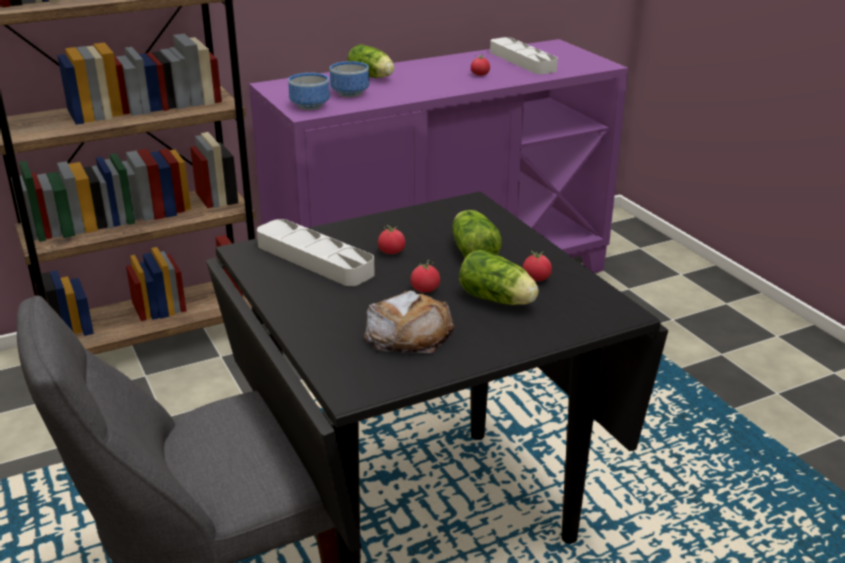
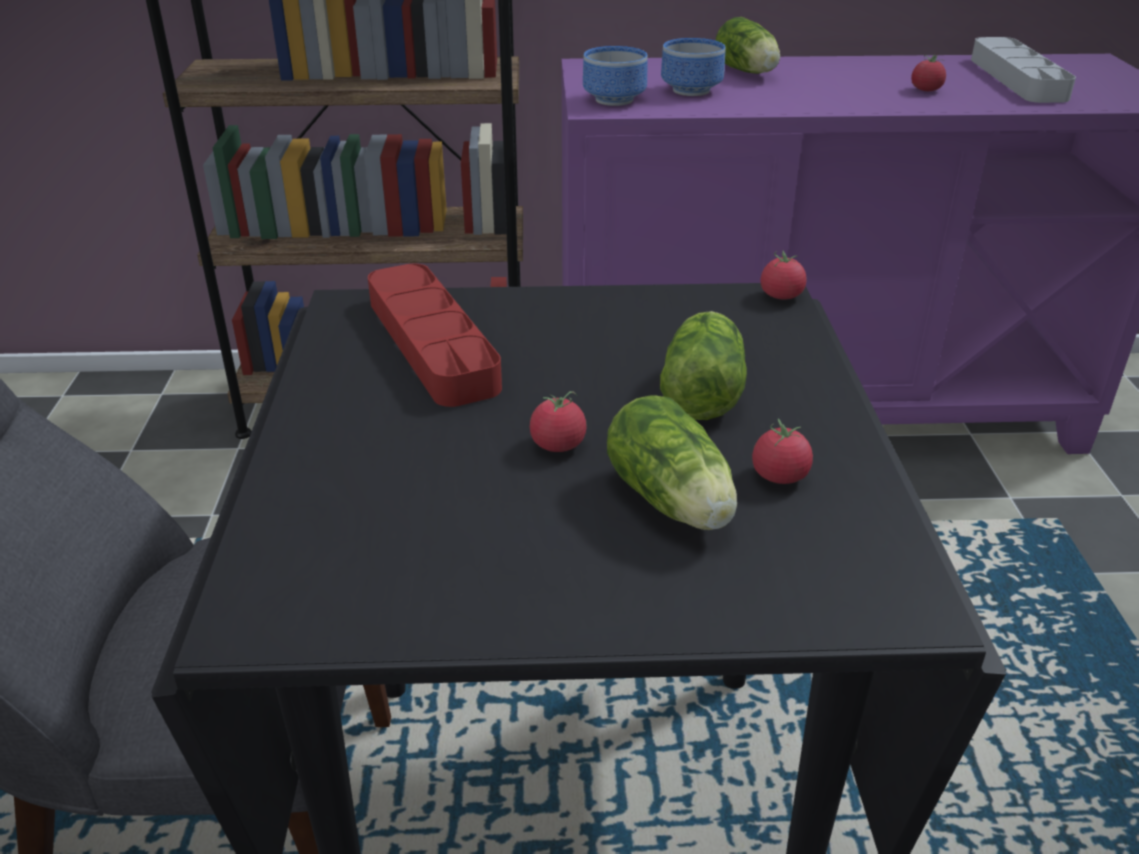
camera: 25 degrees right, 5 degrees up
grey tray [257,219,375,286] -> red tray [368,264,502,407]
bread [364,291,455,353] -> none
tomato [378,225,405,254] -> tomato moved to [761,250,807,300]

